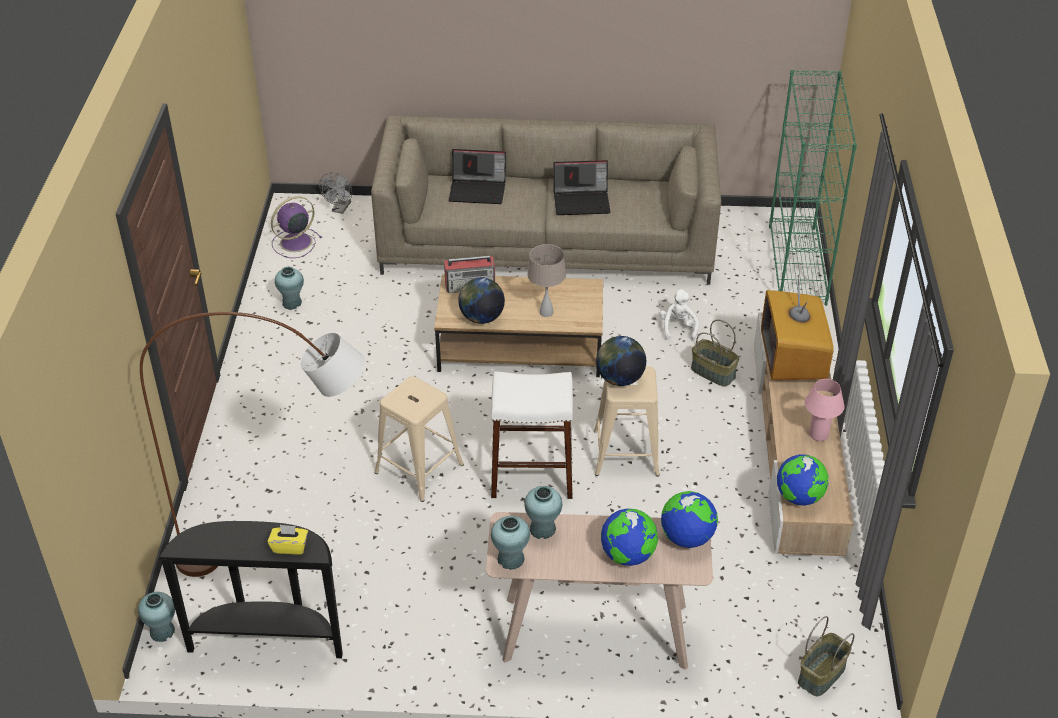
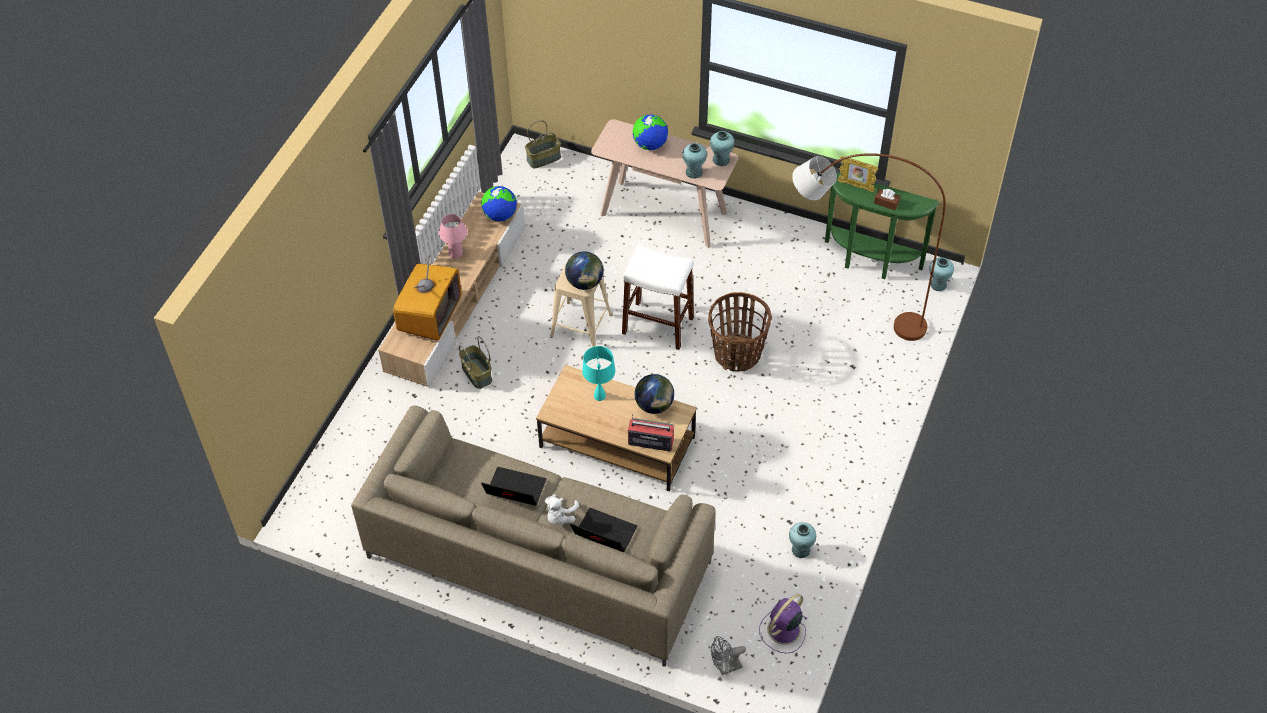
camera: 160 degrees left, 10 degrees up
black console table [158,521,343,658] -> green console table [825,172,940,279]
yellow tissue box [268,525,308,555] -> picture frame [838,156,878,192]
purple fan [271,196,322,258] -> purple fan turned 150 degrees clockwise [759,594,808,654]
grey fan [319,172,352,214] -> grey fan turned 150 degrees counterclockwise [711,636,746,675]
beige stool [374,376,464,502] -> basket [708,292,772,372]
beige table lamp [527,244,566,317] -> turquoise table lamp [582,346,616,401]
white plush toy [659,289,698,341] -> white plush toy moved to [545,494,579,525]
globe [661,491,718,548] -> none
green bookcase [769,70,857,306] -> none
none -> brown tissue box [874,189,900,210]

